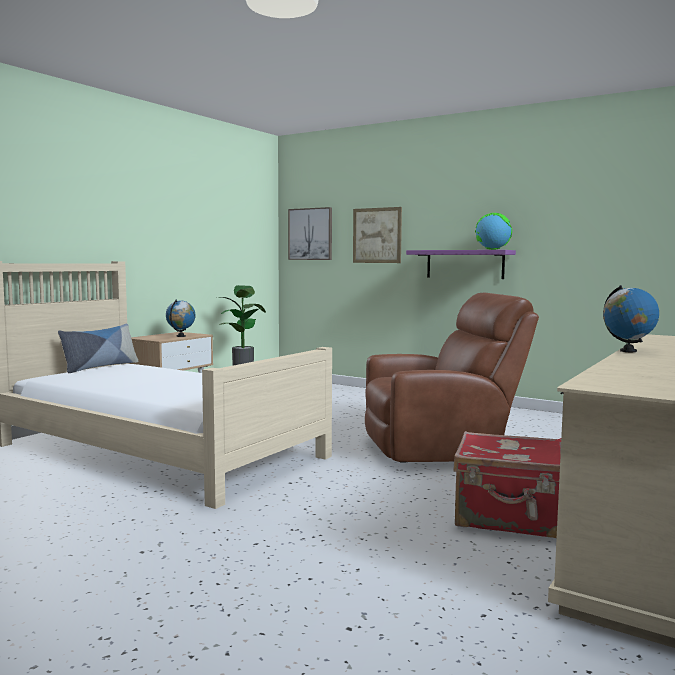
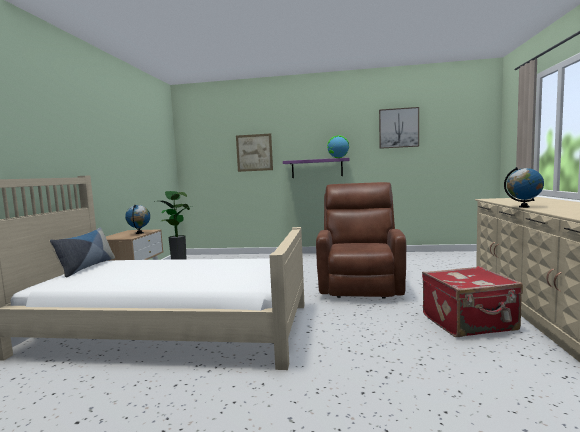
camera: 25 degrees left, 0 degrees up
picture [288,207,332,260] -> picture moved to [379,107,419,149]
brown armchair [365,292,539,463] -> brown armchair turned 45 degrees counterclockwise [316,182,406,299]

